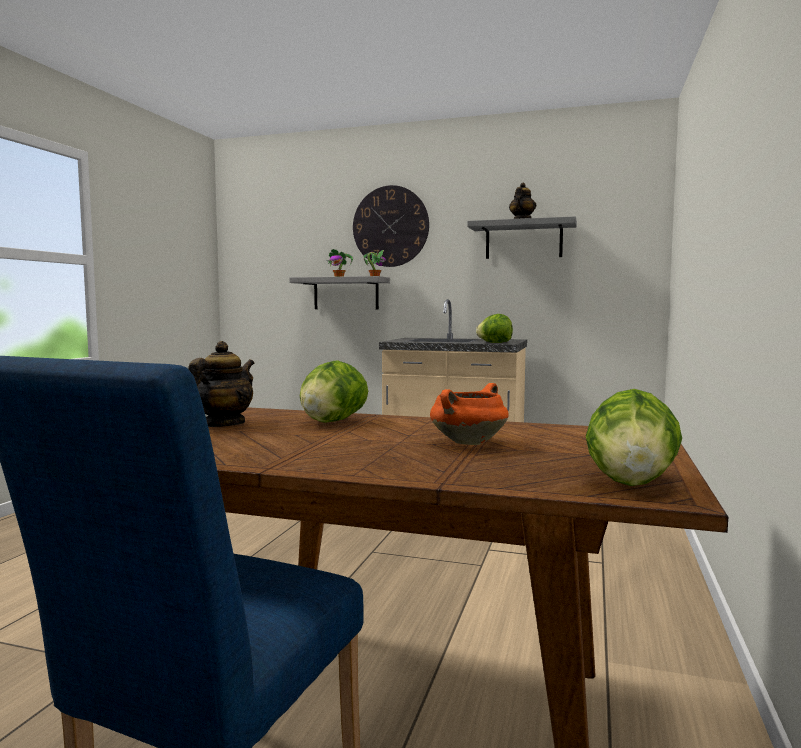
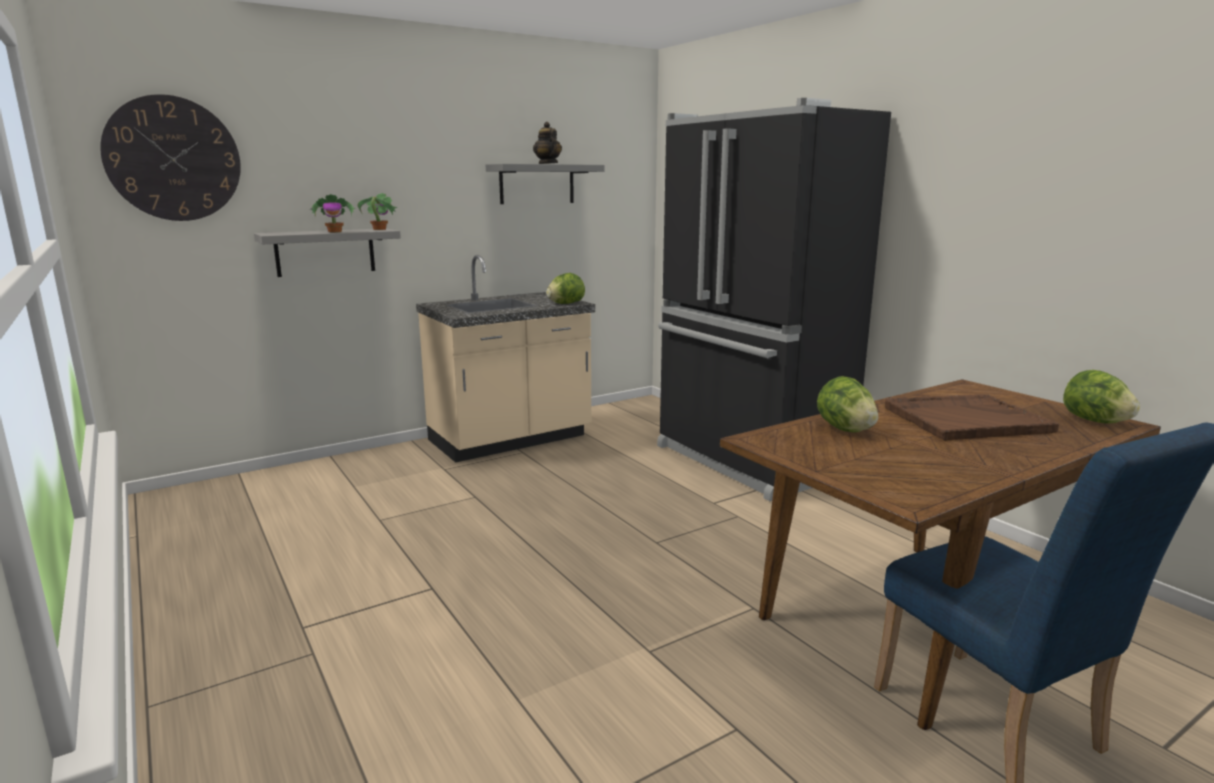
camera: 50 degrees left, 10 degrees up
teapot [188,341,255,427] -> none
wall clock [353,185,429,267] -> wall clock moved to [100,94,241,221]
orange cooking pot [430,383,509,445] -> brown tray [885,394,1059,441]
none -> black fridge [657,98,891,501]

